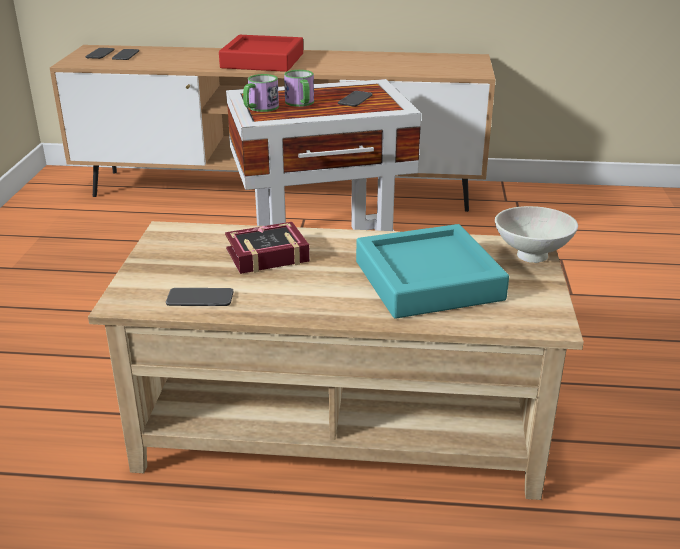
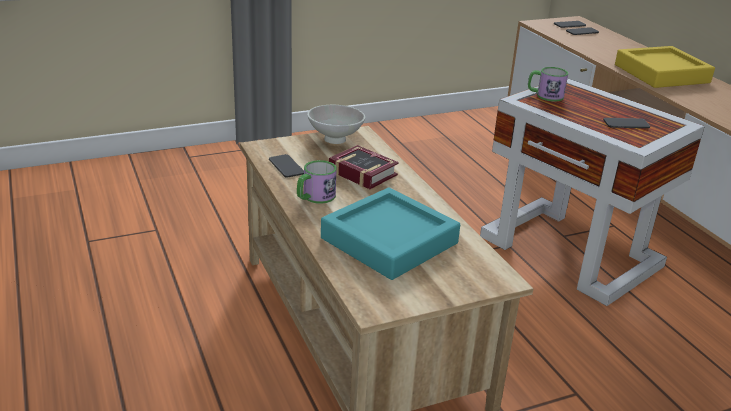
camera: 60 degrees right, 0 degrees up
red tray [219,35,303,72] -> yellow tray [615,46,715,88]
mug [284,70,314,107] -> mug moved to [297,160,337,204]
white bowl [495,206,578,263] -> white bowl moved to [307,105,365,144]

